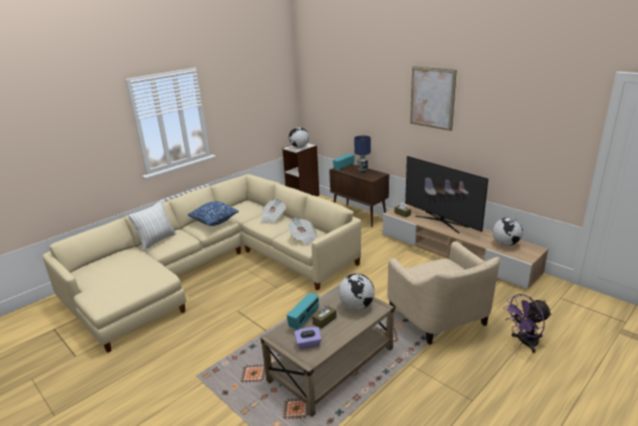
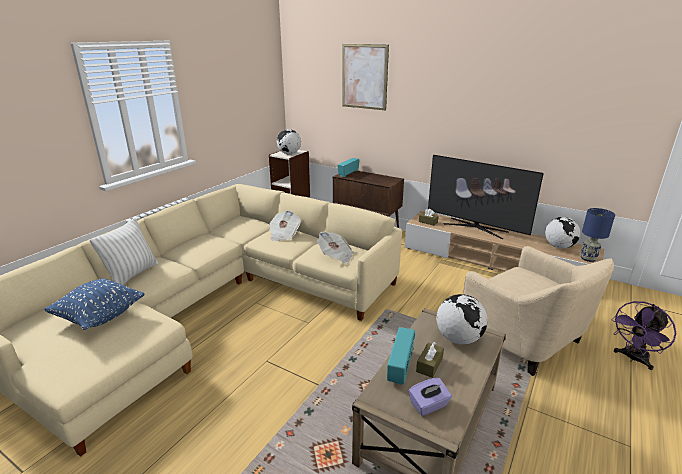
camera: 15 degrees left, 0 degrees up
blue pillow [188,201,239,226] -> blue pillow moved to [44,278,145,330]
blue table lamp [354,136,371,172] -> blue table lamp moved to [580,208,615,262]
picture [410,66,457,131] -> picture moved to [342,44,389,110]

